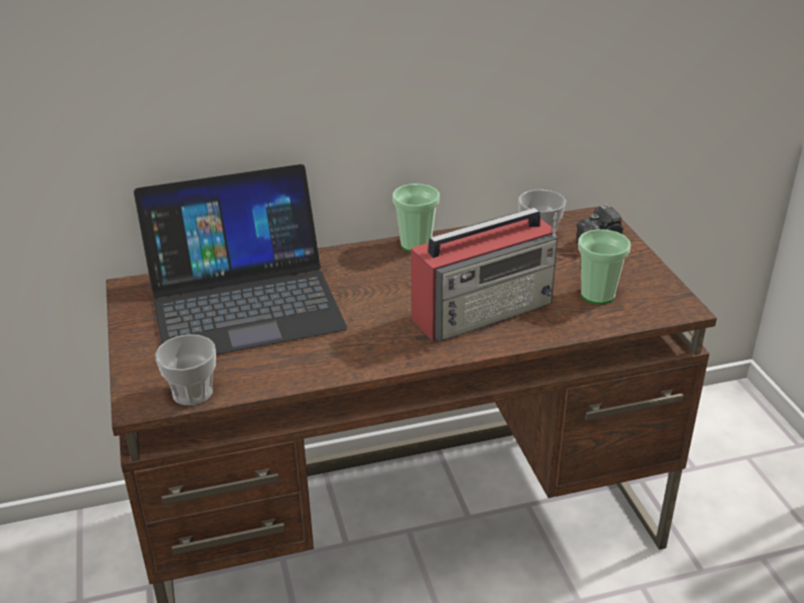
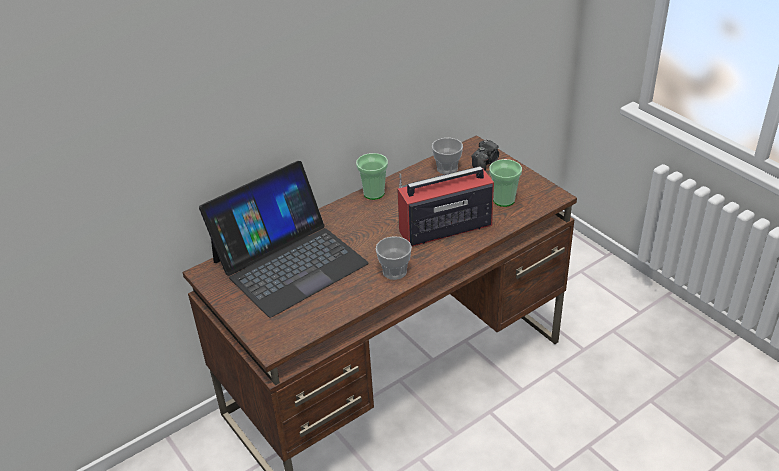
camera: 20 degrees left, 5 degrees up
cup [155,334,216,405] -> cup moved to [376,236,412,280]
radio [411,208,558,341] -> radio turned 150 degrees counterclockwise [397,166,494,246]

